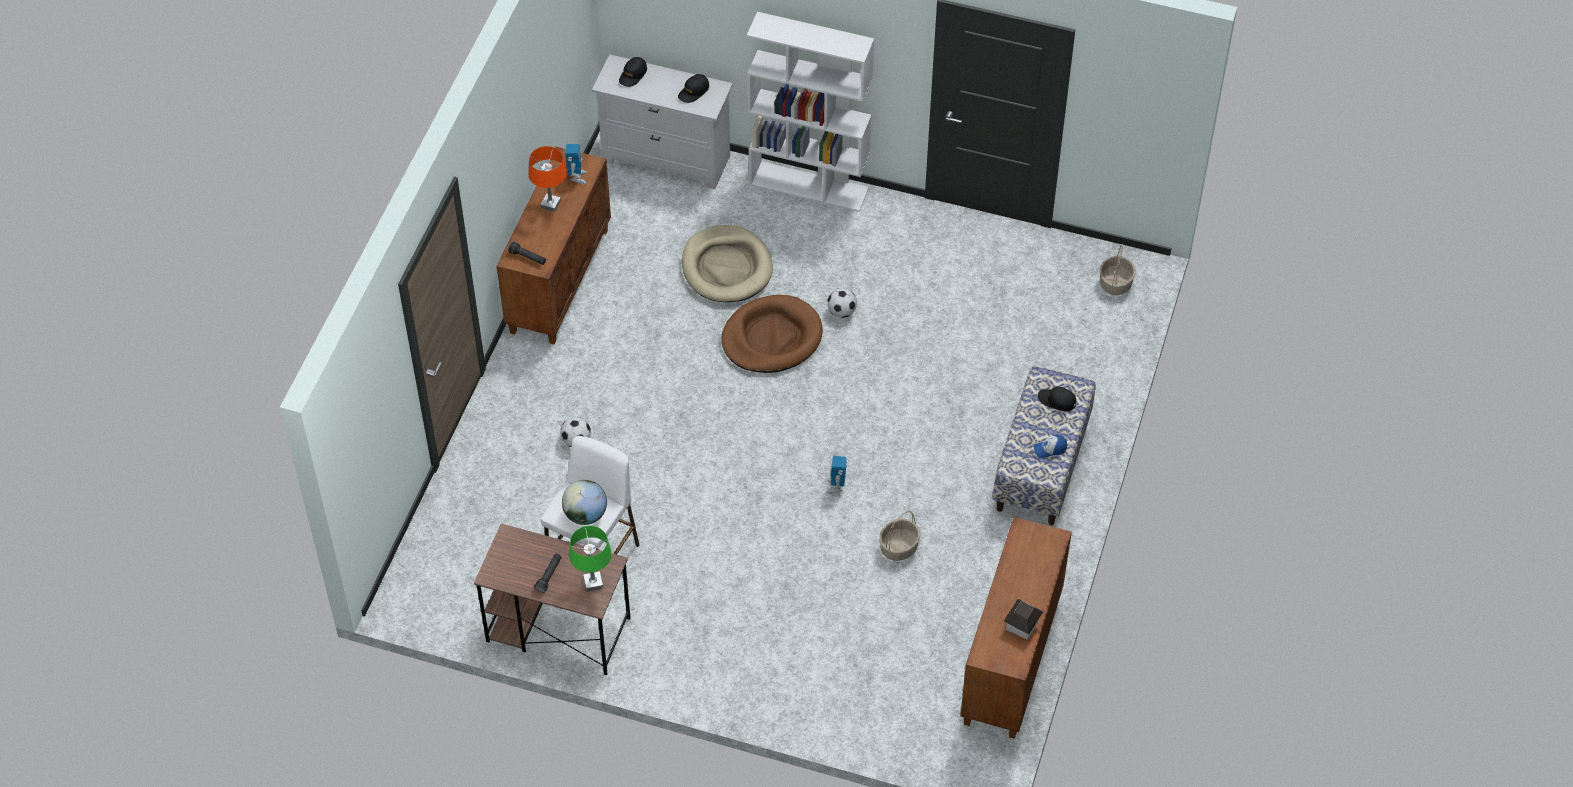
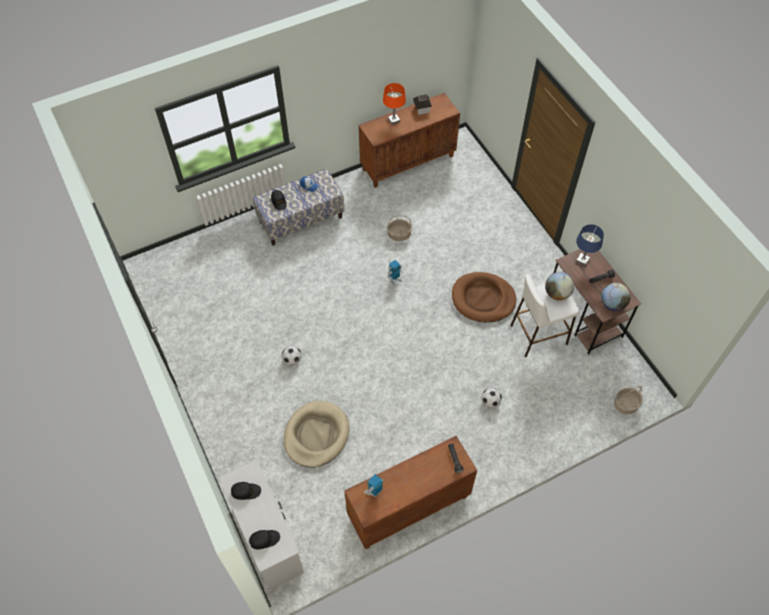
camera: 135 degrees left, 5 degrees up
orange table lamp [528,146,567,212] -> orange table lamp moved to [383,83,406,125]
green table lamp [569,526,612,591] -> blue table lamp [576,224,604,266]
brown dog bed [722,295,823,373] -> brown dog bed moved to [452,272,516,323]
white bookcase [747,12,874,212] -> none
basket [1100,244,1135,295] -> basket moved to [614,386,643,414]
none -> globe [601,283,631,311]

